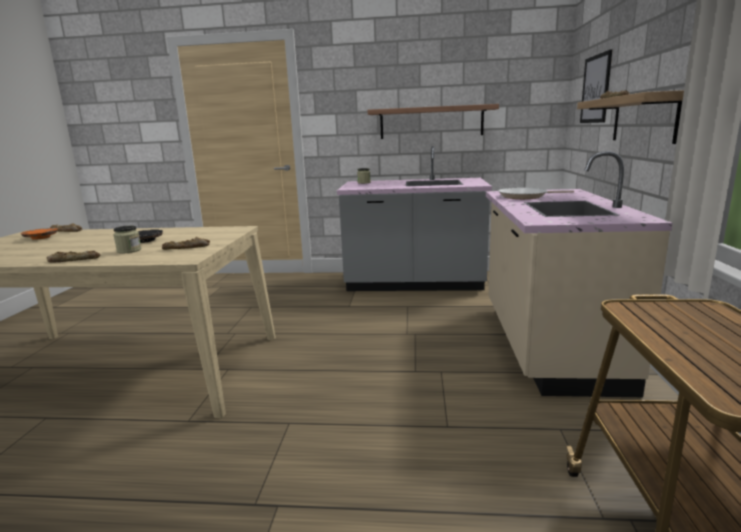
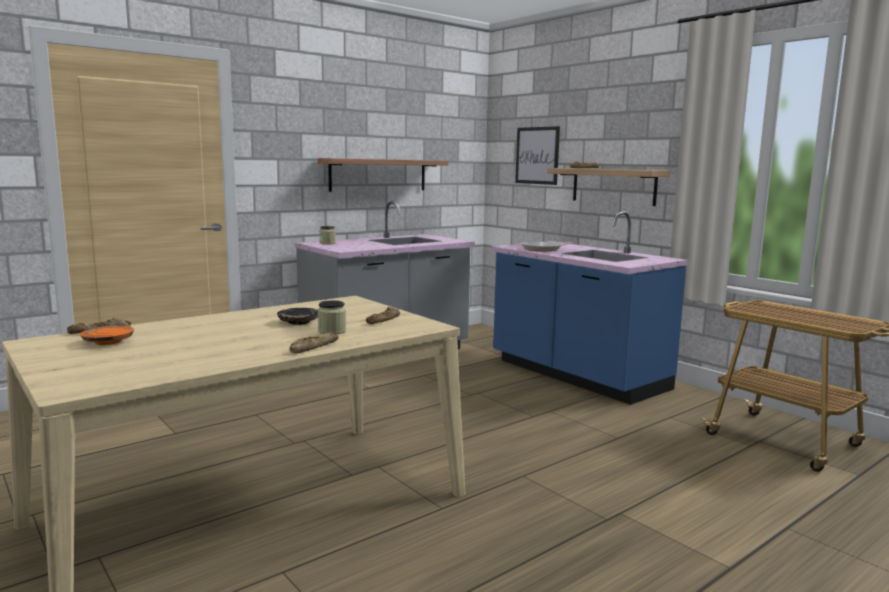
camera: 45 degrees left, 5 degrees down
beige counter [486,151,672,397] -> blue counter [492,211,688,405]

